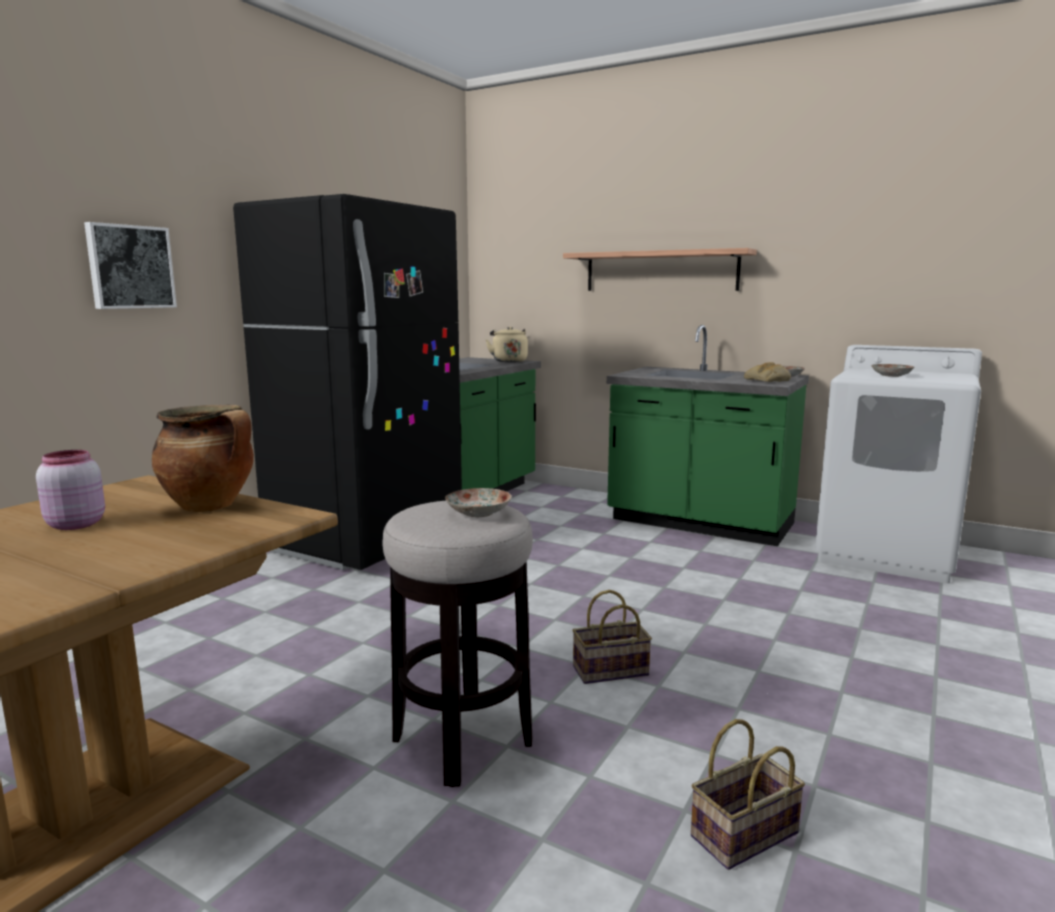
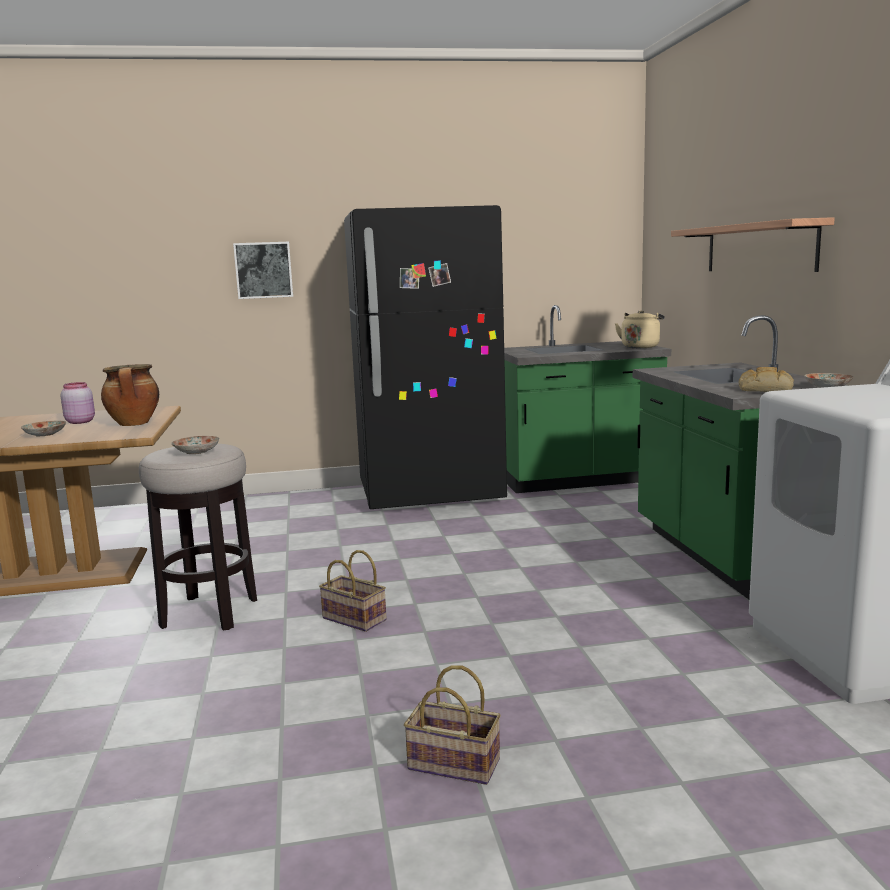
camera: 50 degrees right, 0 degrees up
basket [691,719,805,870] -> basket moved to [404,665,501,785]
plate [871,364,914,377] -> plate moved to [21,421,66,436]

